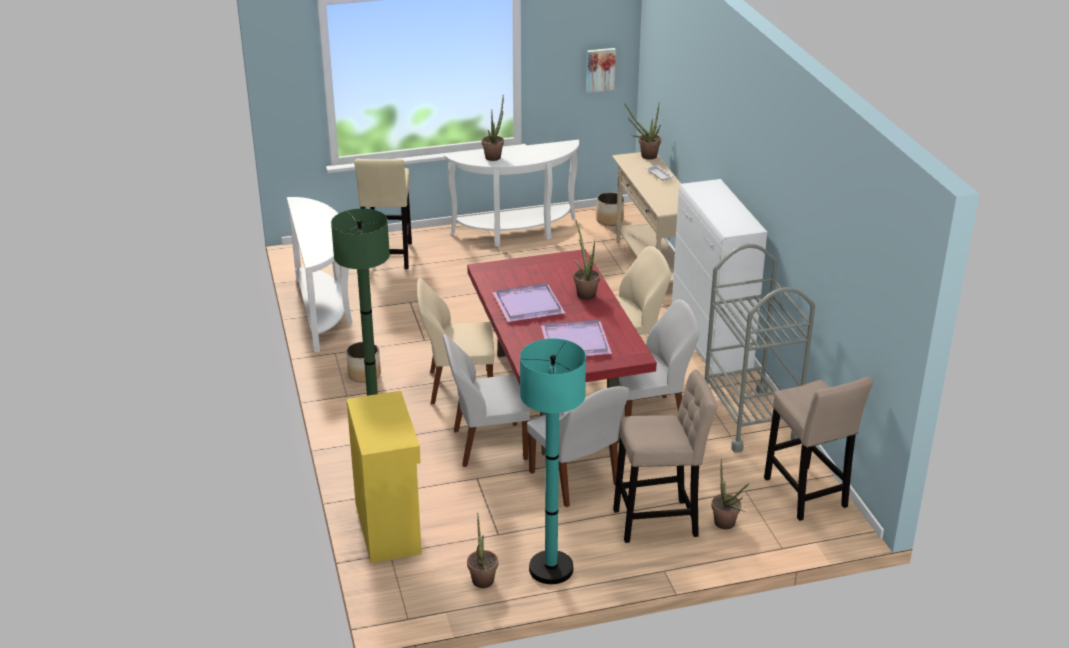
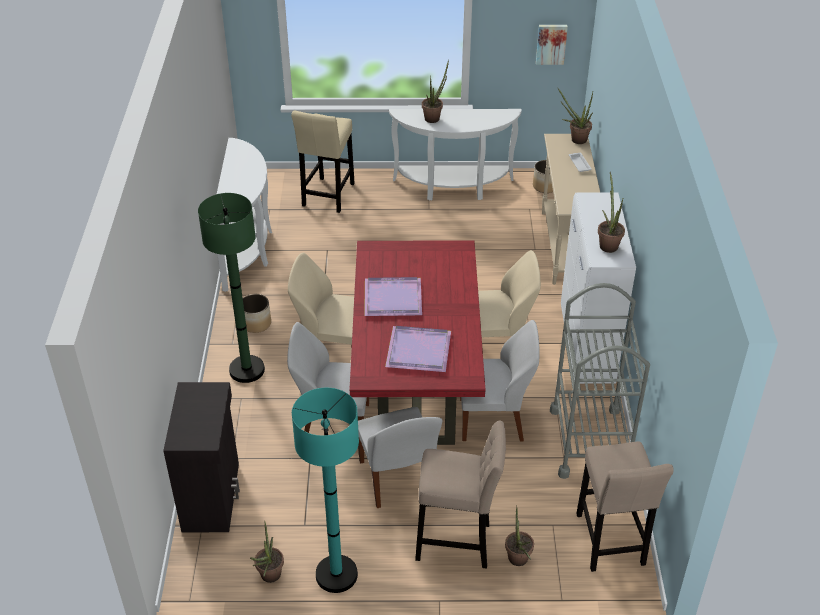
camera: 15 degrees right, 10 degrees up
yellow cabinet [346,391,422,563] -> black cabinet [163,382,240,532]
potted plant [574,221,600,300] -> potted plant moved to [598,172,625,253]

